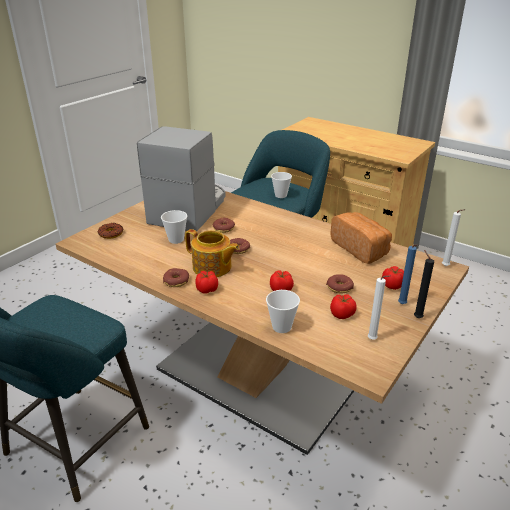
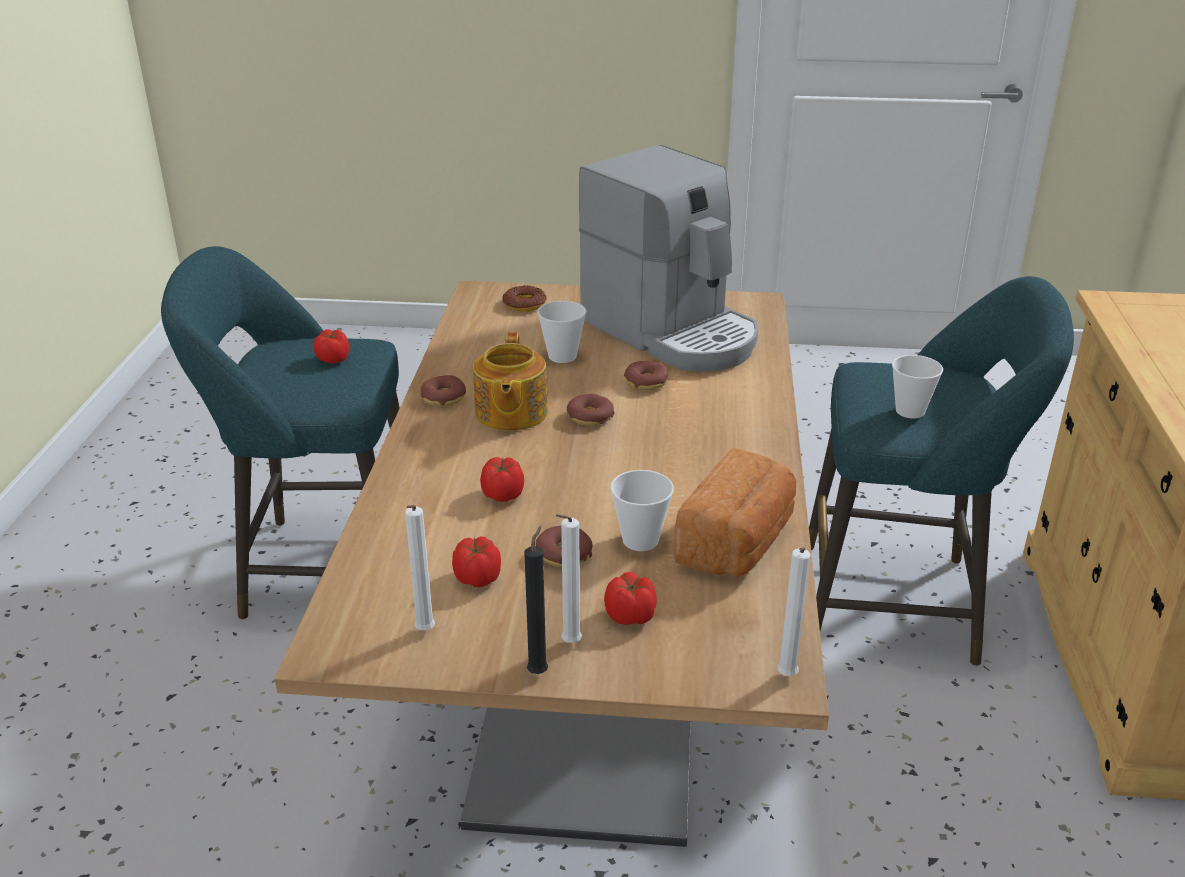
camera: 60 degrees right, 0 degrees up
coffee machine [137,126,226,231] -> coffee machine turned 60 degrees clockwise [579,145,758,372]
tomato [195,271,218,294] -> tomato moved to [314,329,349,364]
cup [266,290,300,333] -> cup moved to [610,470,674,551]
blue candle [398,244,418,304] -> white candle [556,514,582,643]

